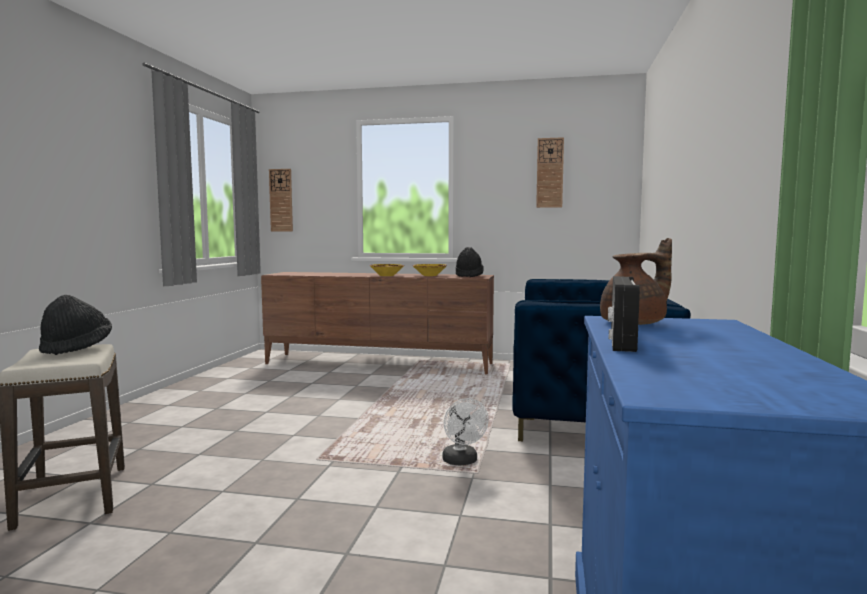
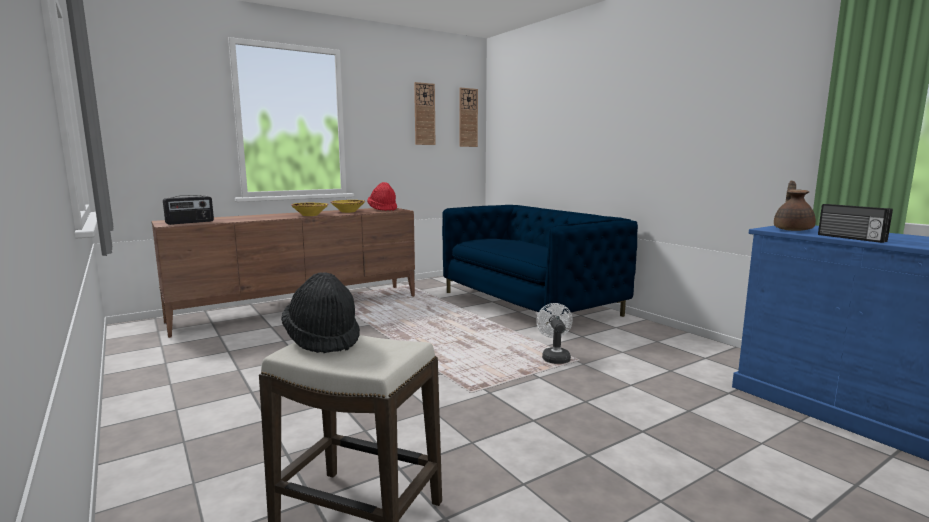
camera: 45 degrees left, 5 degrees up
wall clock [269,169,293,231] -> wall clock moved to [459,88,478,147]
white fan [442,398,489,465] -> white fan turned 120 degrees counterclockwise [536,303,573,364]
black hat [456,247,484,277] -> red hat [367,182,397,211]
none -> radio [163,195,214,225]

